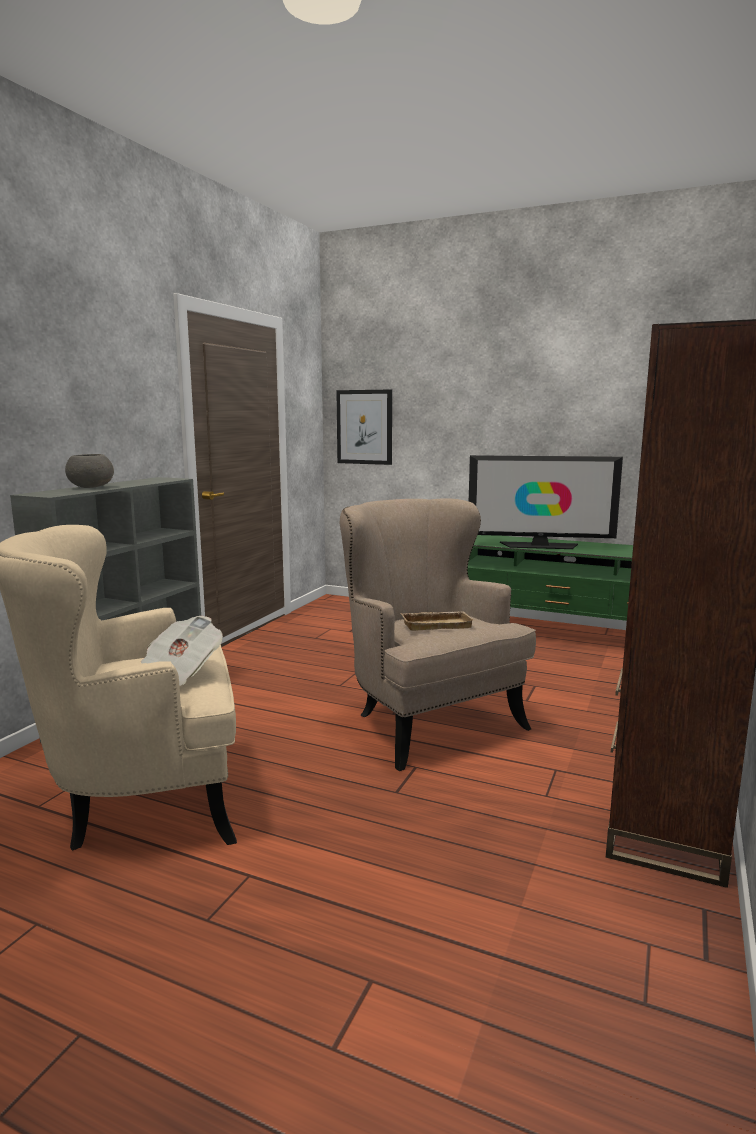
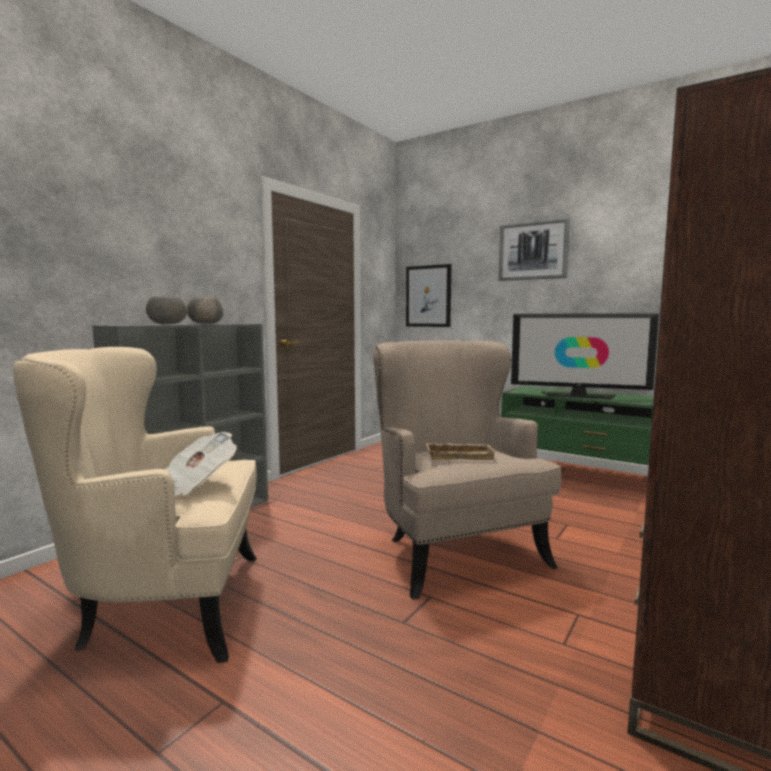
camera: 10 degrees right, 5 degrees down
none -> grey bowl [187,298,223,324]
none -> picture [498,217,570,281]

